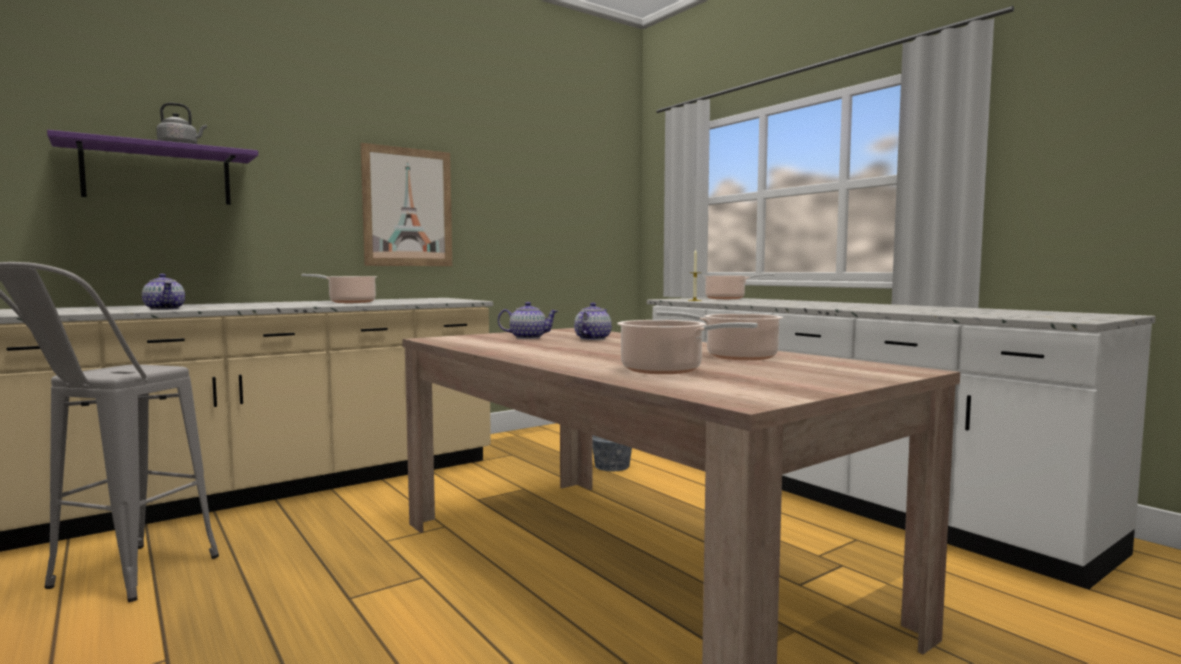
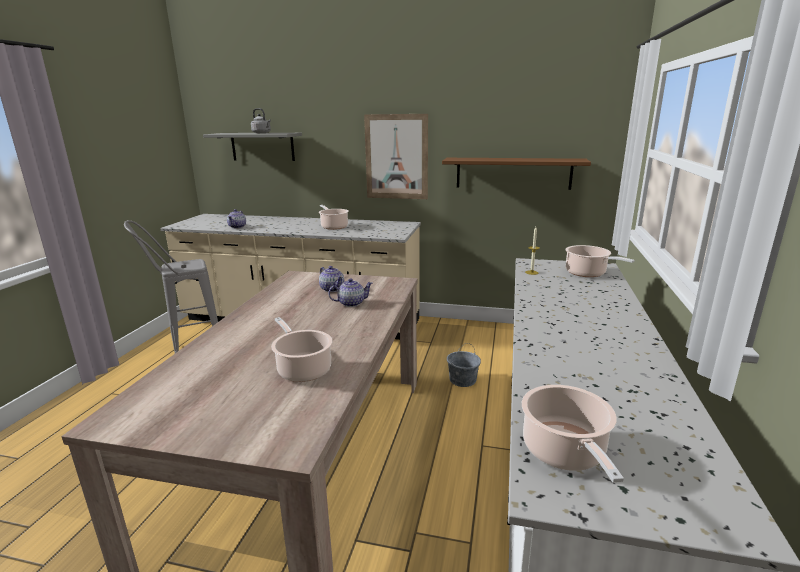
camera: 50 degrees right, 15 degrees up
purple shelf [47,130,258,205] -> grey shelf [203,133,302,161]
cooking pot [617,320,758,374] -> cooking pot moved to [522,384,624,483]
none -> brown shelf [442,158,591,190]

